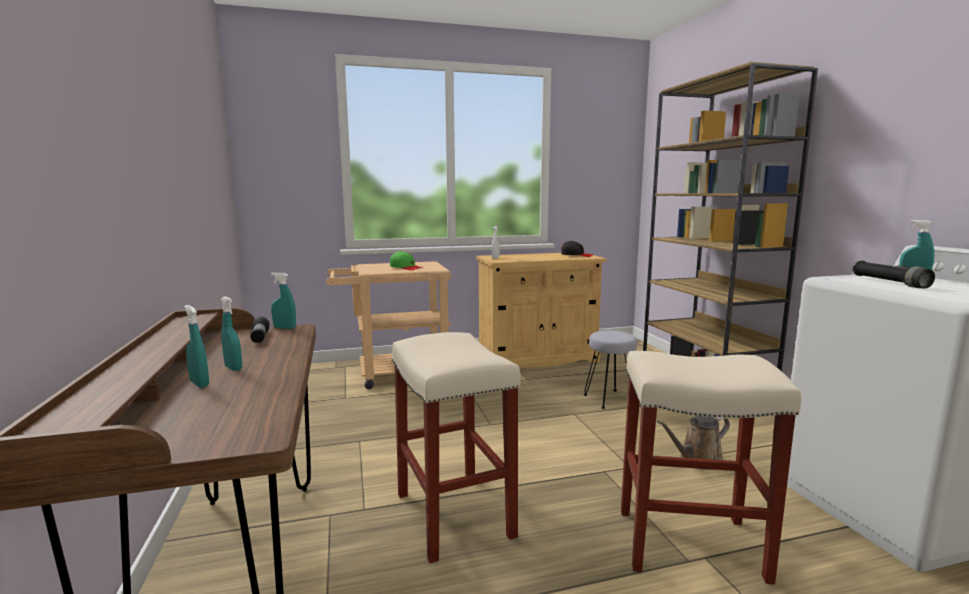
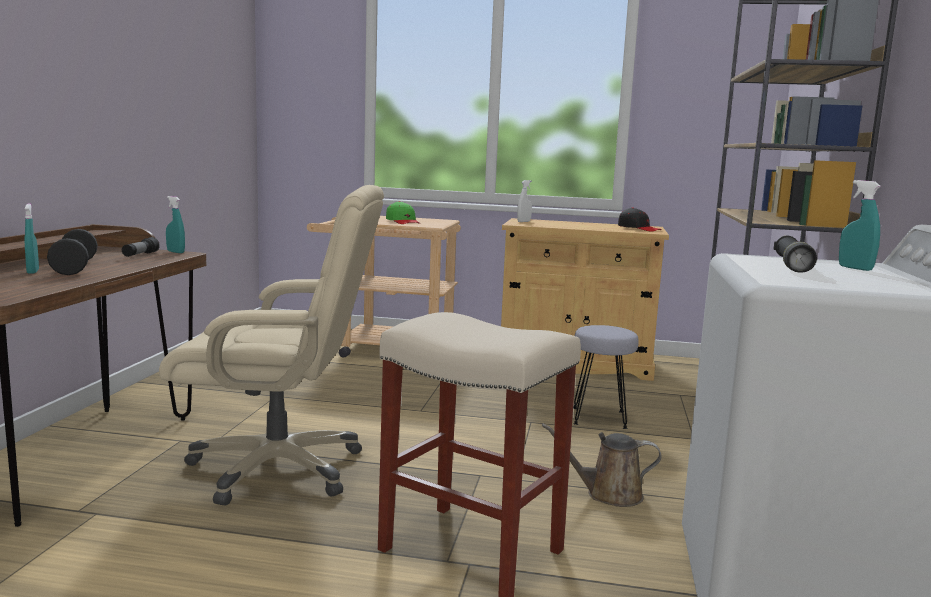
camera: 25 degrees right, 0 degrees up
turquoise spray bottle [221,296,242,371] -> black dumbbell [47,229,98,275]
beige stool [392,332,521,563] -> beige office chair [159,185,384,506]

